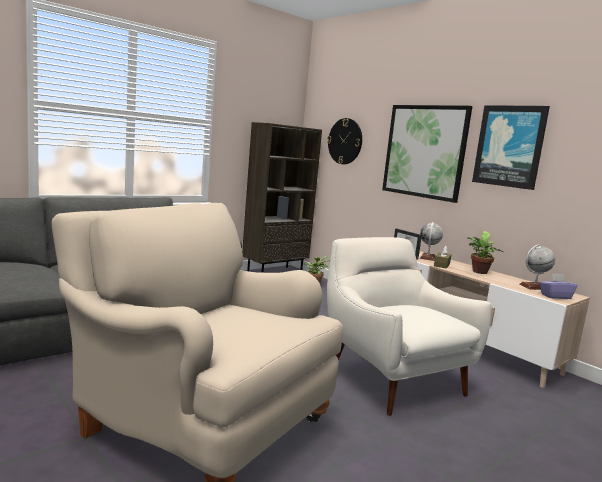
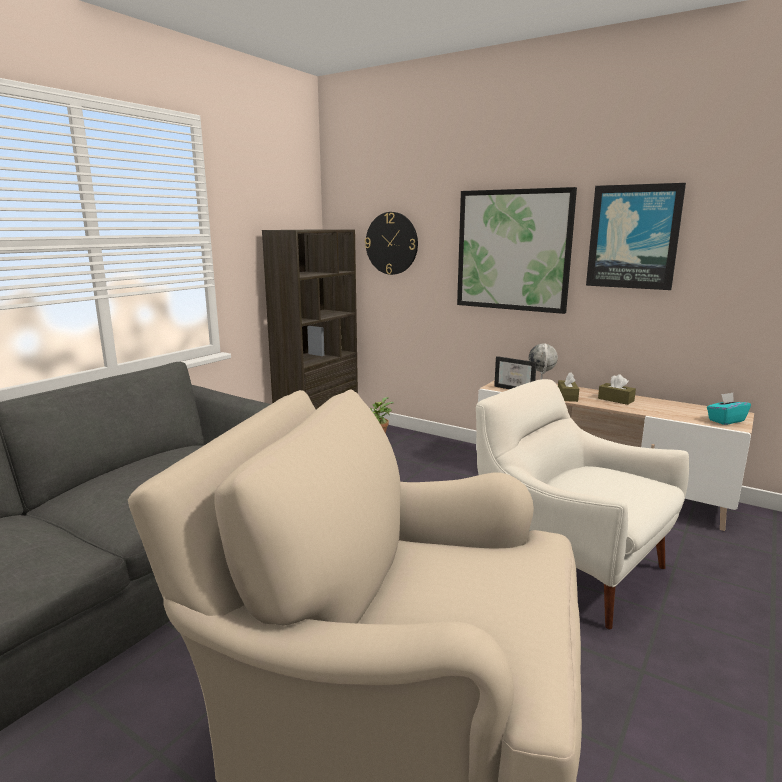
camera: 15 degrees left, 5 degrees up
potted plant [467,231,503,274] -> brown tissue box [598,374,636,405]
globe [519,245,555,290] -> none
purple tissue box [540,273,578,299] -> turquoise tissue box [707,393,751,425]

